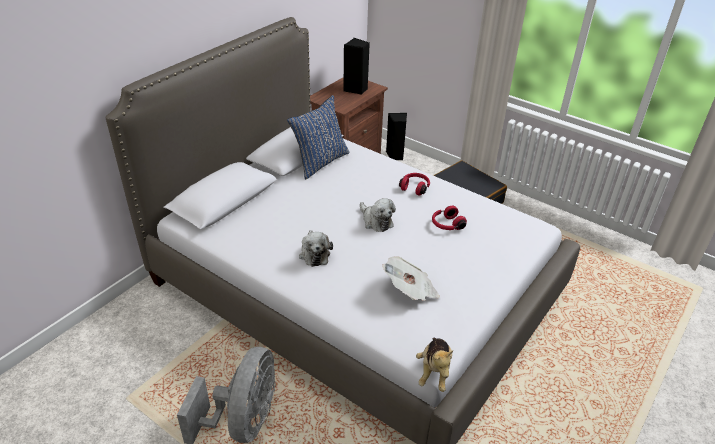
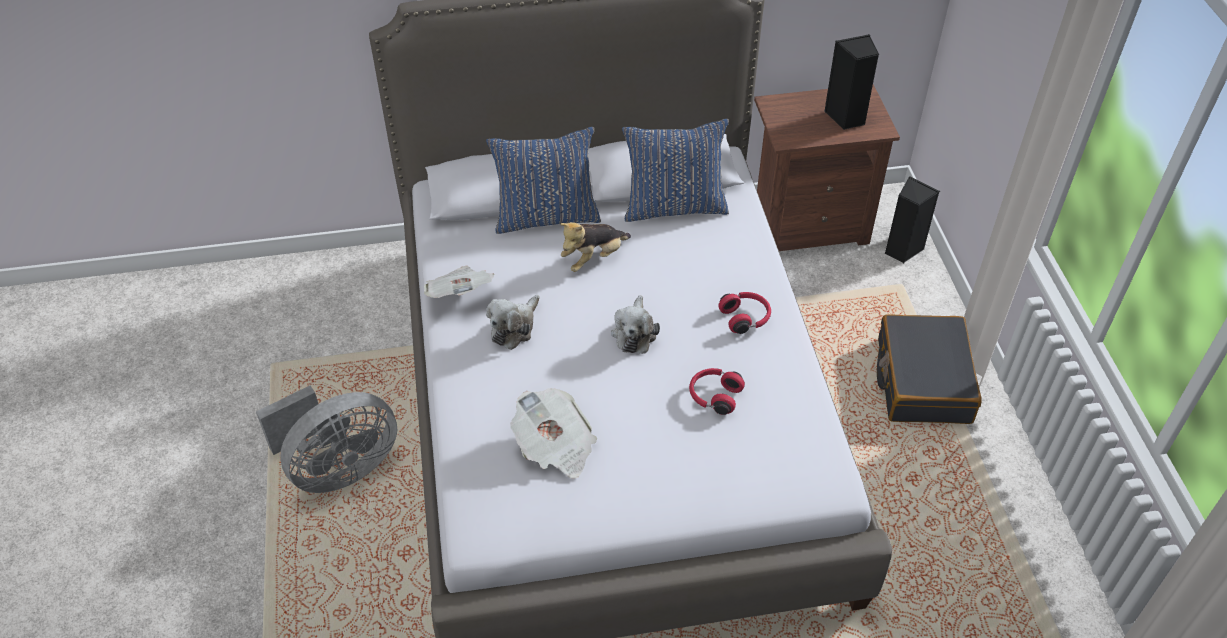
camera: 45 degrees right, 10 degrees up
plush toy [416,338,453,392] -> plush toy moved to [560,222,631,272]
none -> newspaper [424,266,495,298]
none -> blue pillow [486,127,601,234]

